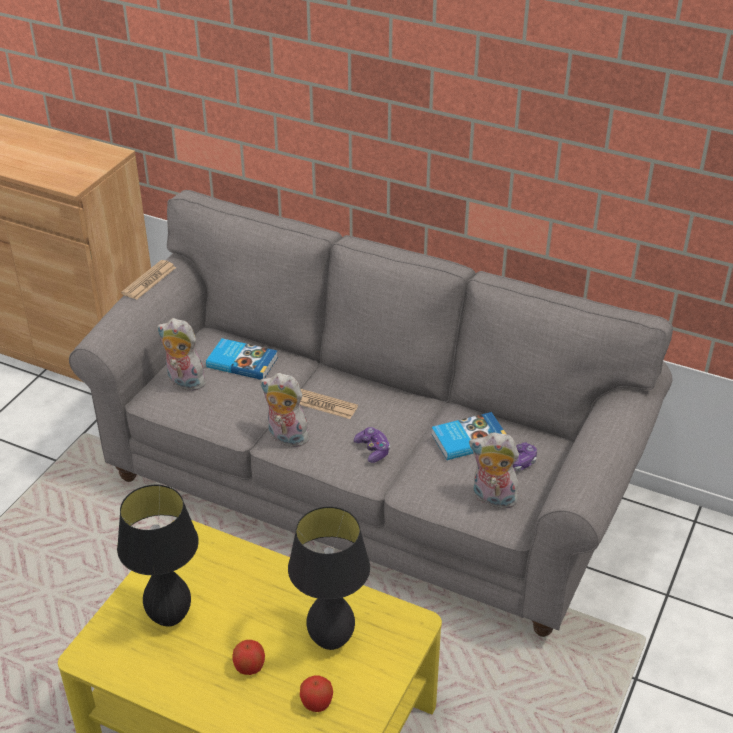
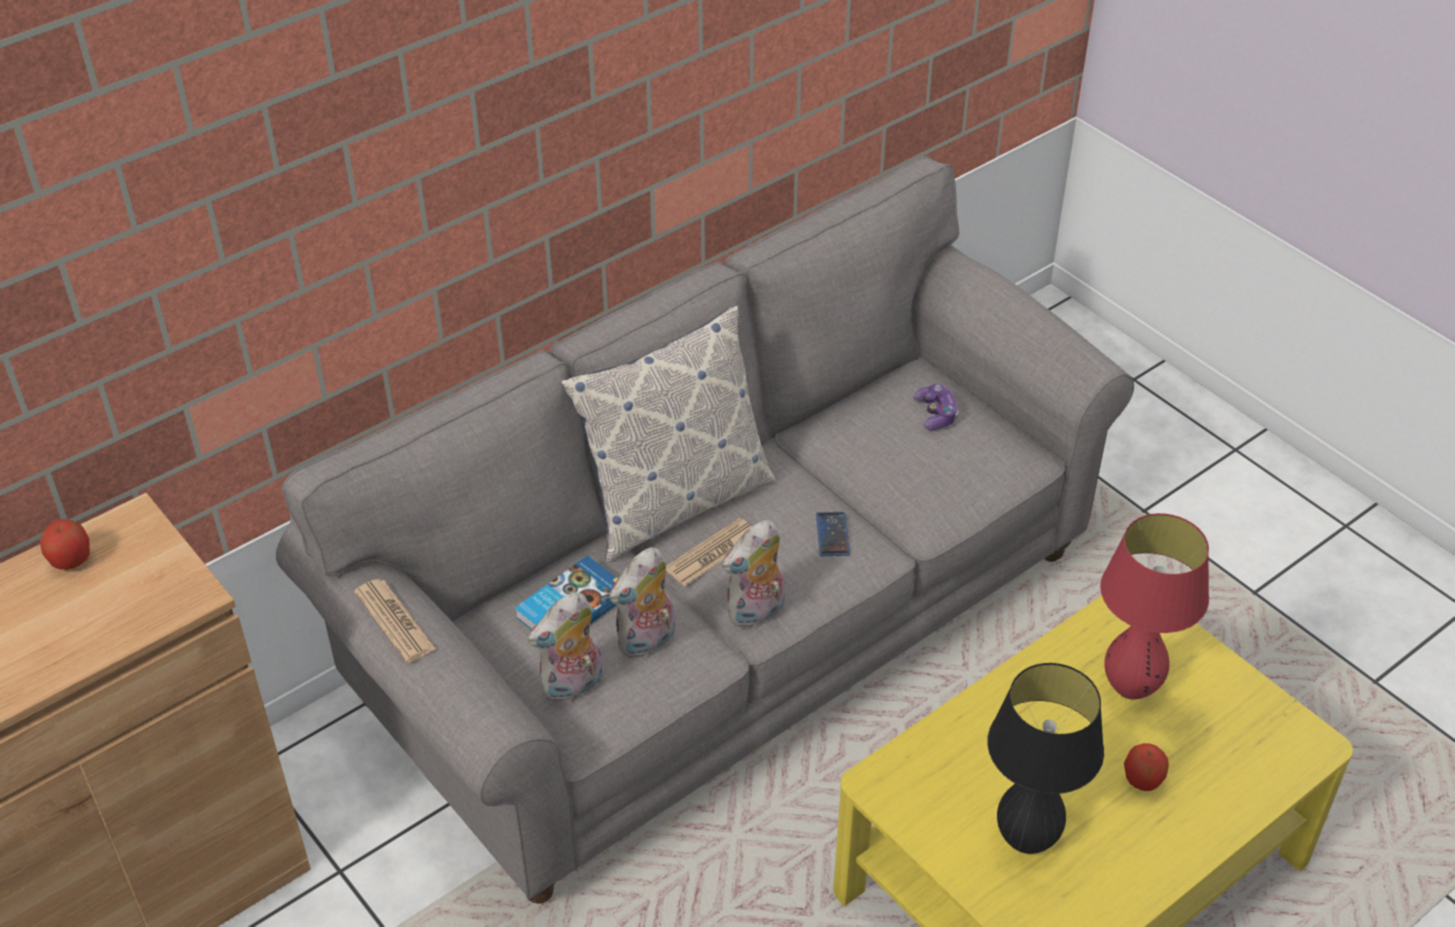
camera: 65 degrees left, 5 degrees up
black table lamp [288,506,370,650] -> red table lamp [1100,513,1209,699]
apple [300,675,333,712] -> apple moved to [40,519,90,570]
game controller [354,427,390,463] -> phone [816,512,850,556]
book [431,412,506,460] -> none
plush toy [469,432,521,509] -> plush toy moved to [610,547,675,658]
none -> pillow [561,306,775,562]

